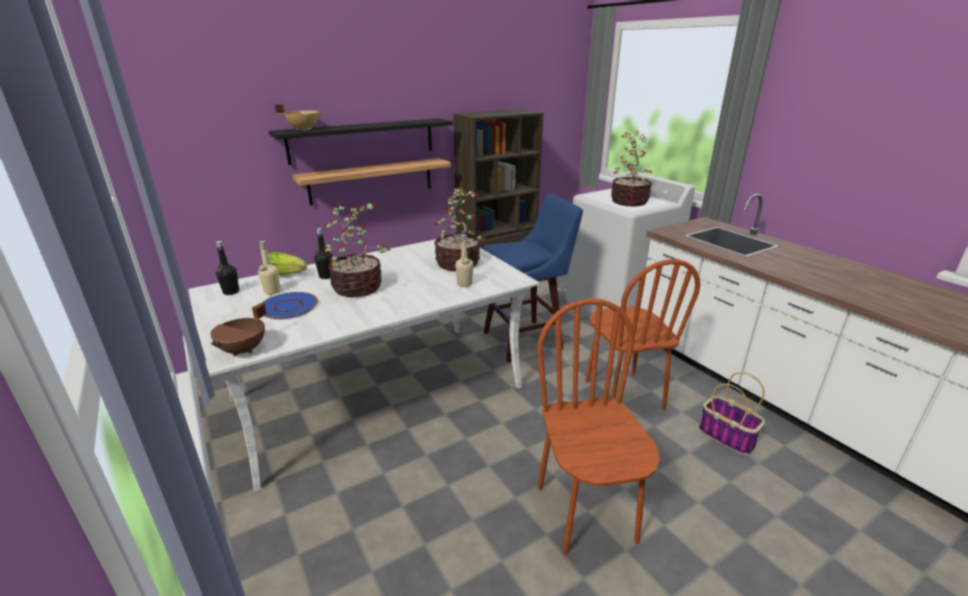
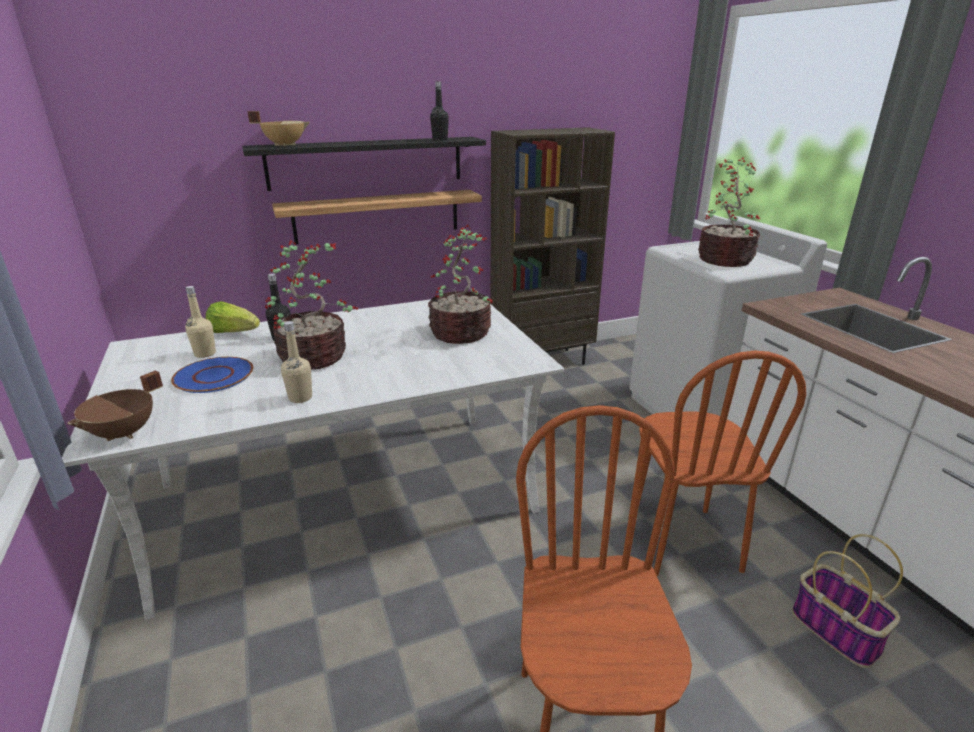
camera: 10 degrees right, 0 degrees up
black bottle [216,241,239,295] -> black bottle moved to [430,82,449,140]
beige bottle [455,235,473,287] -> beige bottle moved to [281,321,312,403]
blue stool [483,194,583,362] -> none

